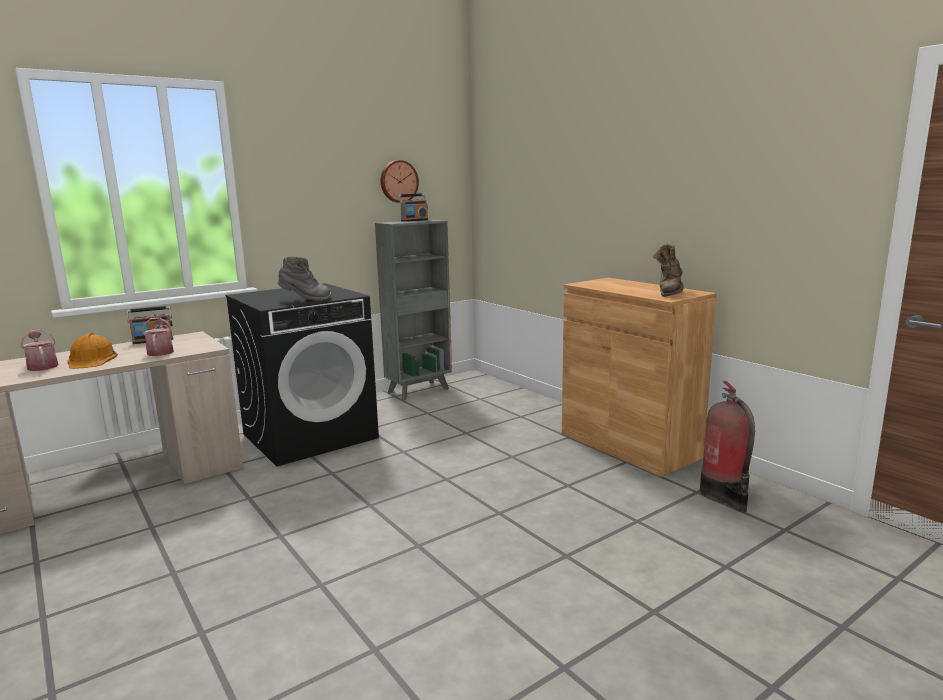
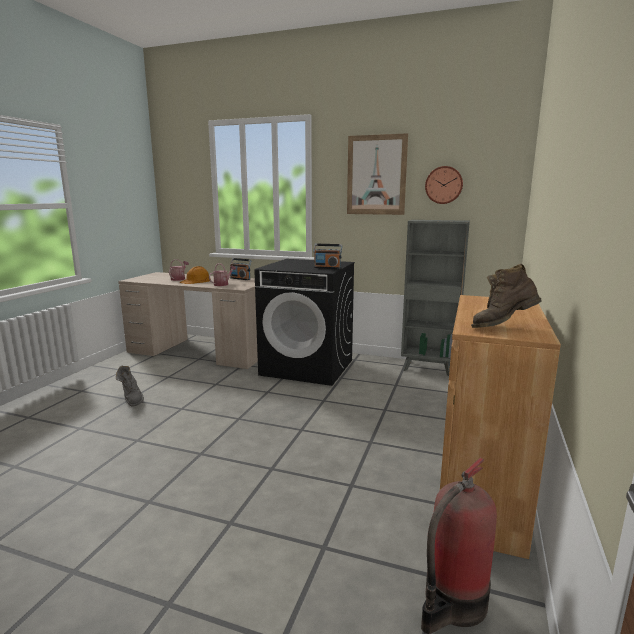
camera: 55 degrees right, 0 degrees up
grey boot [278,257,331,301] -> grey boot moved to [116,365,144,407]
radio [398,193,428,222] -> radio moved to [313,244,342,269]
none -> picture [347,133,408,215]

